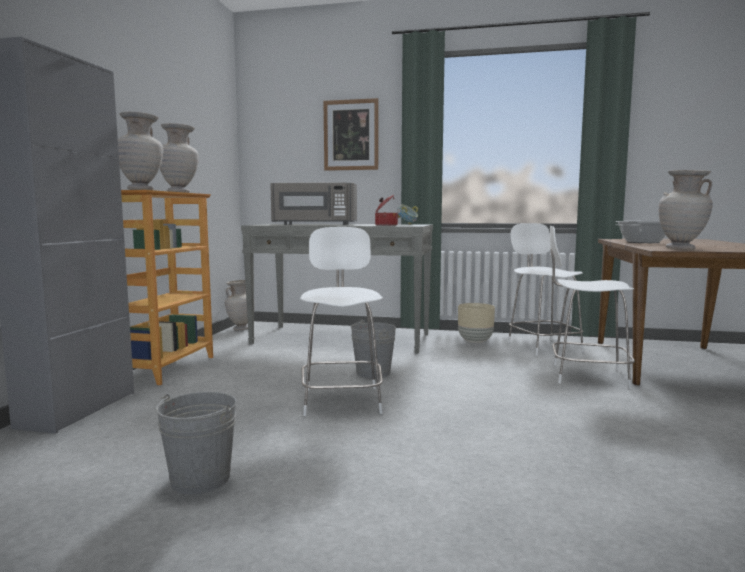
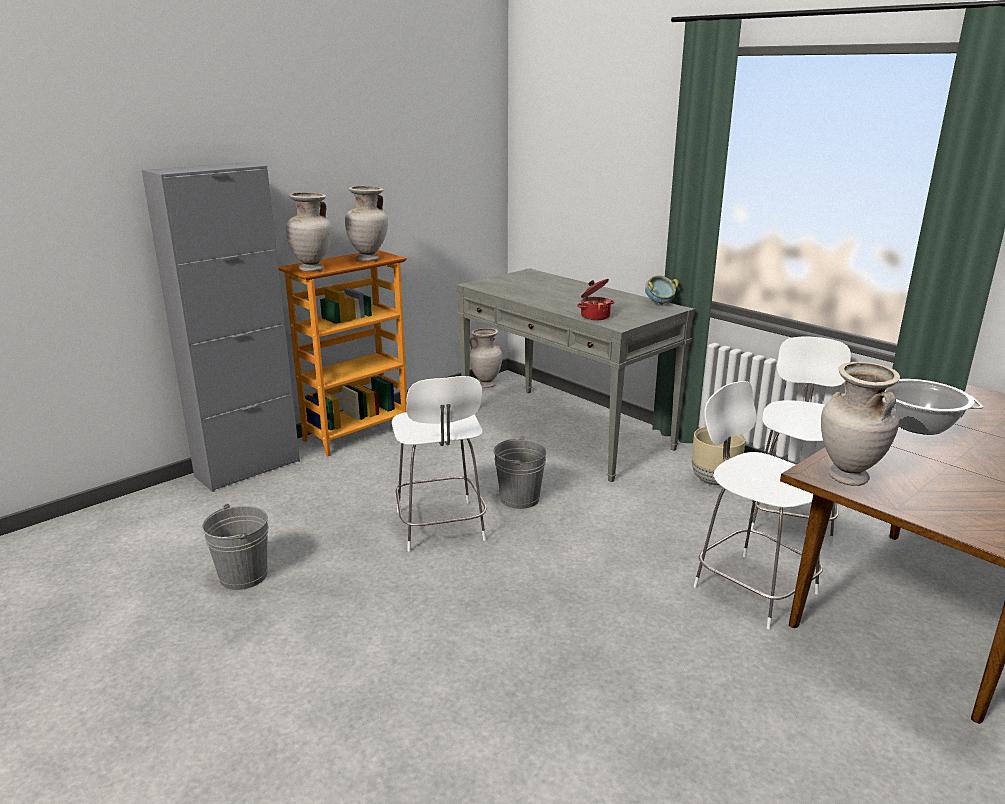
camera: 35 degrees right, 15 degrees up
grey microwave [270,182,357,225] -> none
white chair [300,227,383,416] -> white chair turned 135 degrees clockwise [392,376,487,551]
picture [324,98,378,171] -> none

